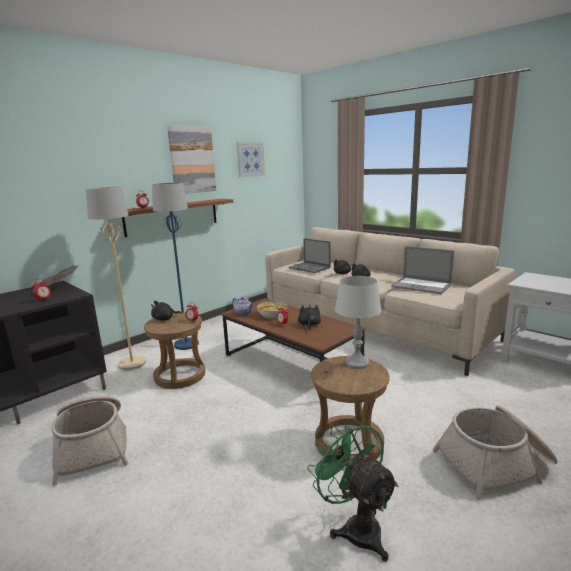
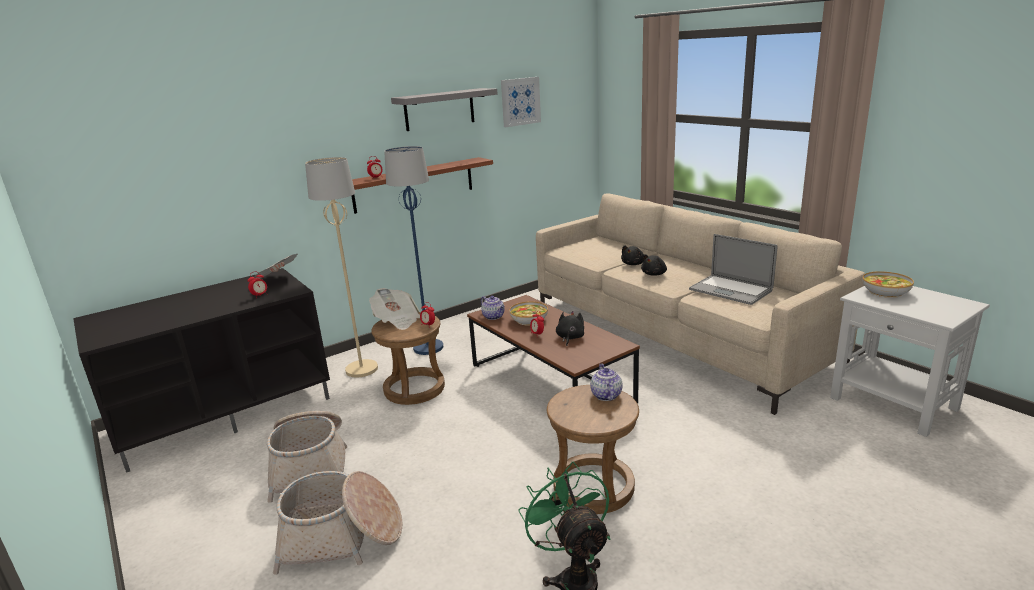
camera: 10 degrees right, 5 degrees up
black plush toy [151,301,182,321] -> newspaper [369,288,420,330]
picture [167,125,216,194] -> grey shelf [391,88,497,131]
laptop [288,238,331,273] -> none
grey table lamp [335,276,382,369] -> teapot [590,364,623,401]
basket [433,406,558,500] -> basket moved to [273,471,402,575]
none -> bowl [863,271,914,298]

